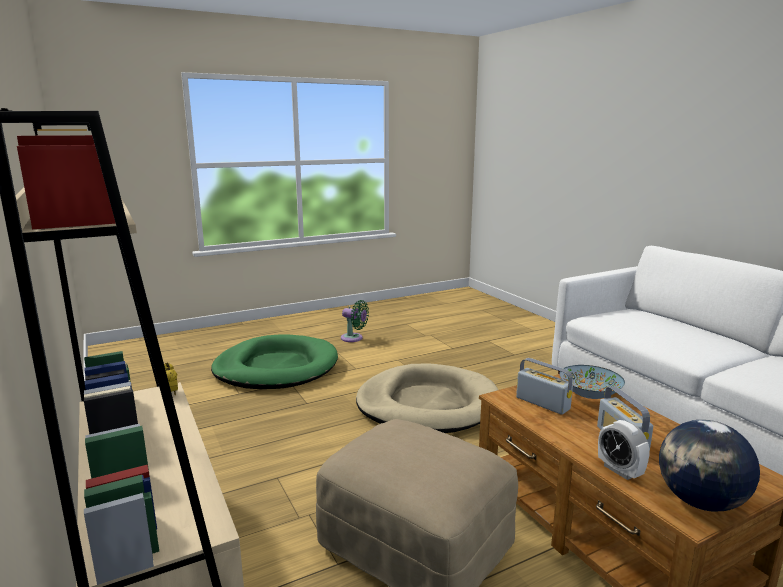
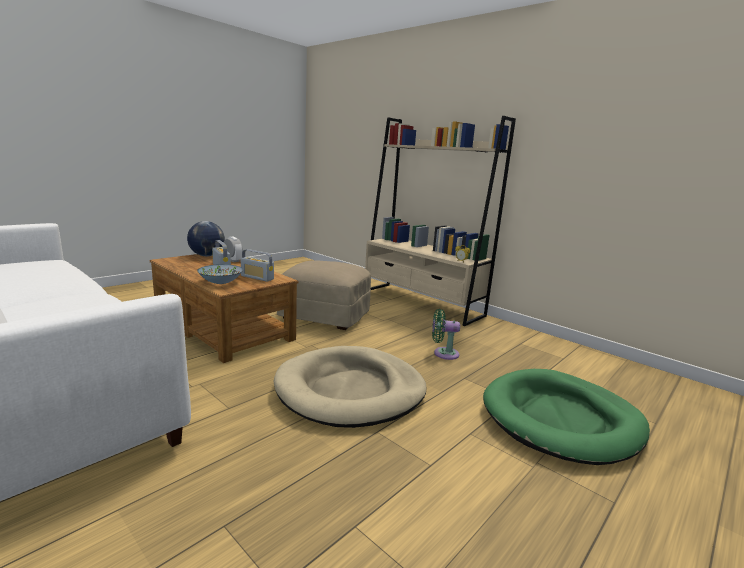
camera: 160 degrees right, 0 degrees up
green fan [341,300,369,342] -> green fan moved to [432,309,460,360]

